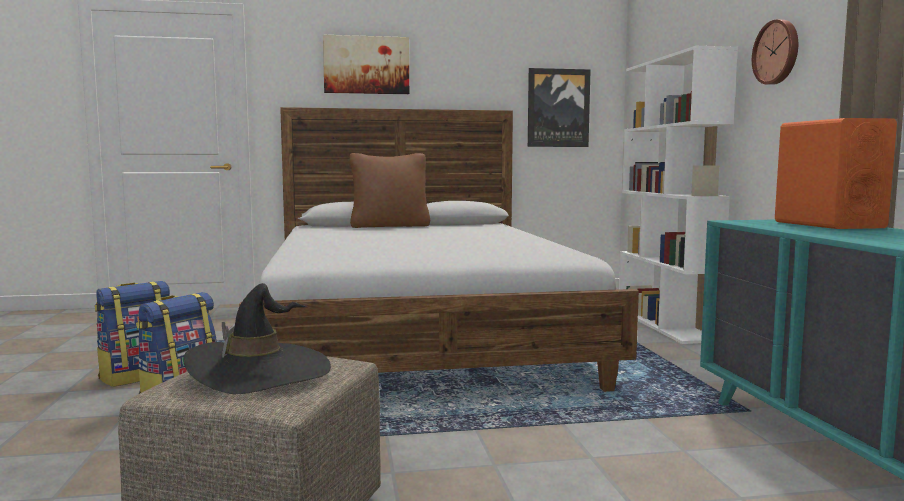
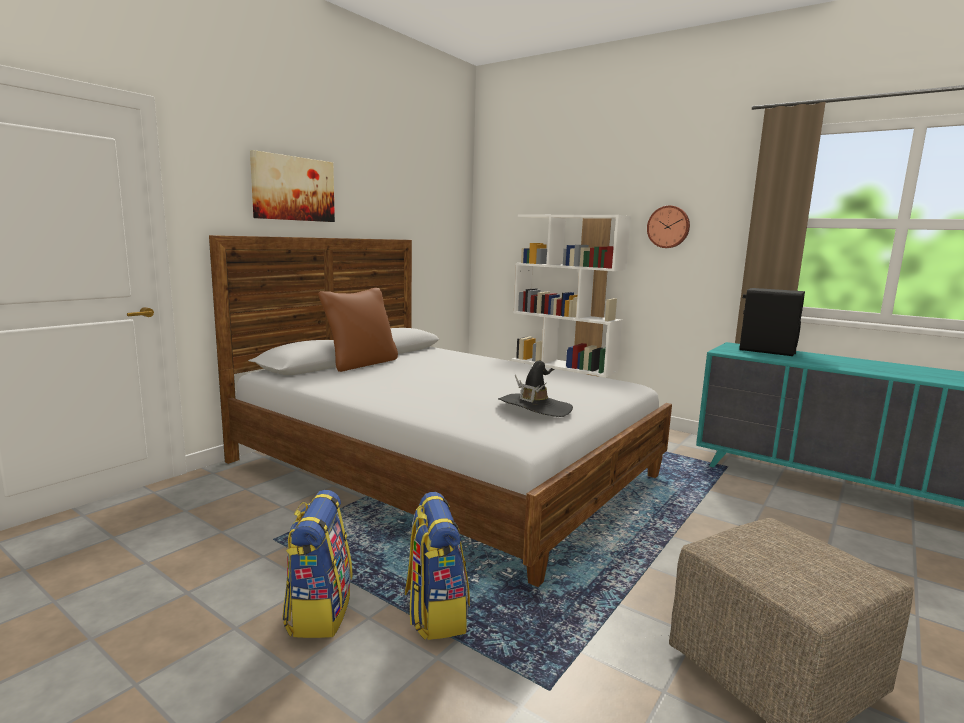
camera: 45 degrees left, 5 degrees up
black hat [183,283,331,394] -> black hat moved to [498,361,573,417]
picture [528,68,591,147] -> none
orange speaker [775,118,897,229] -> black speaker [739,288,805,356]

